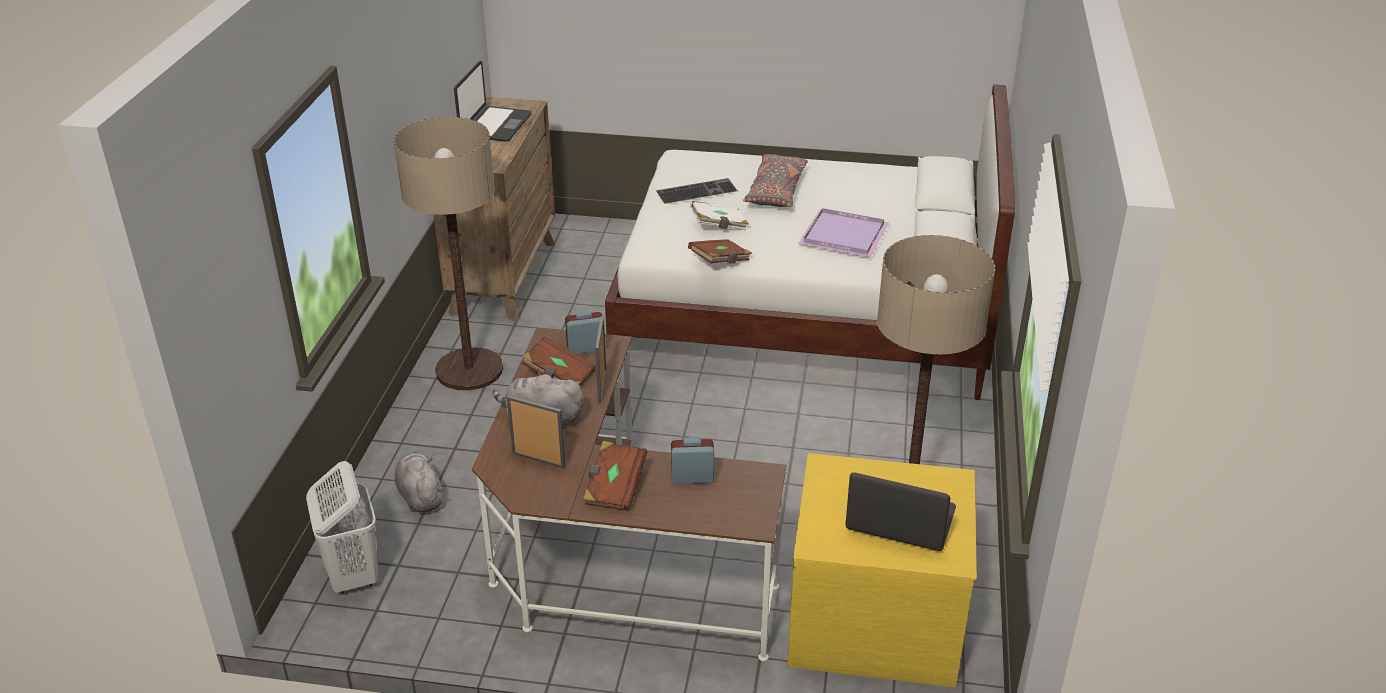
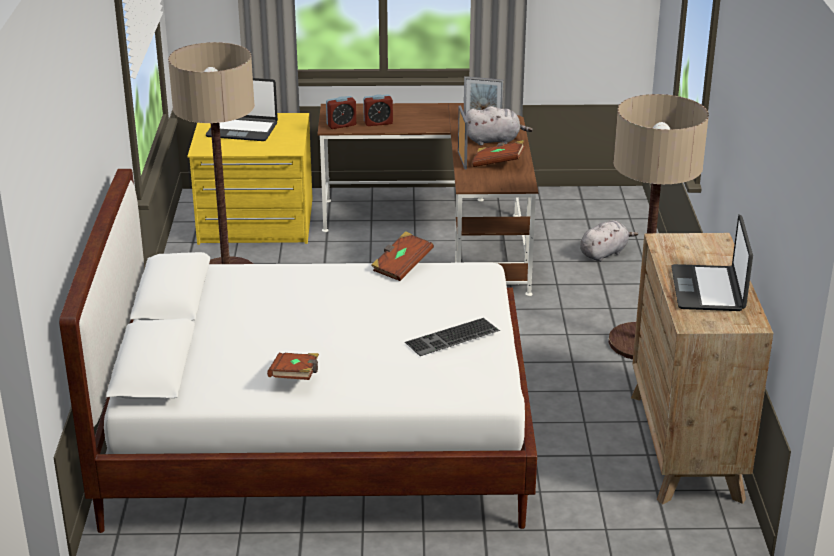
camera: 170 degrees right, 5 degrees down
white laundry basket [306,461,378,593] -> none
grey plush toy [395,451,443,513] -> grey plush toy turned 90 degrees counterclockwise [580,220,638,262]
alarm clock [565,311,605,354] -> alarm clock moved to [326,96,356,129]
brown book [583,441,647,511] -> brown book moved to [267,353,319,380]
white book [690,201,749,230] -> none
grey pillow [743,154,808,207] -> none
purple tray [798,208,889,258] -> none

